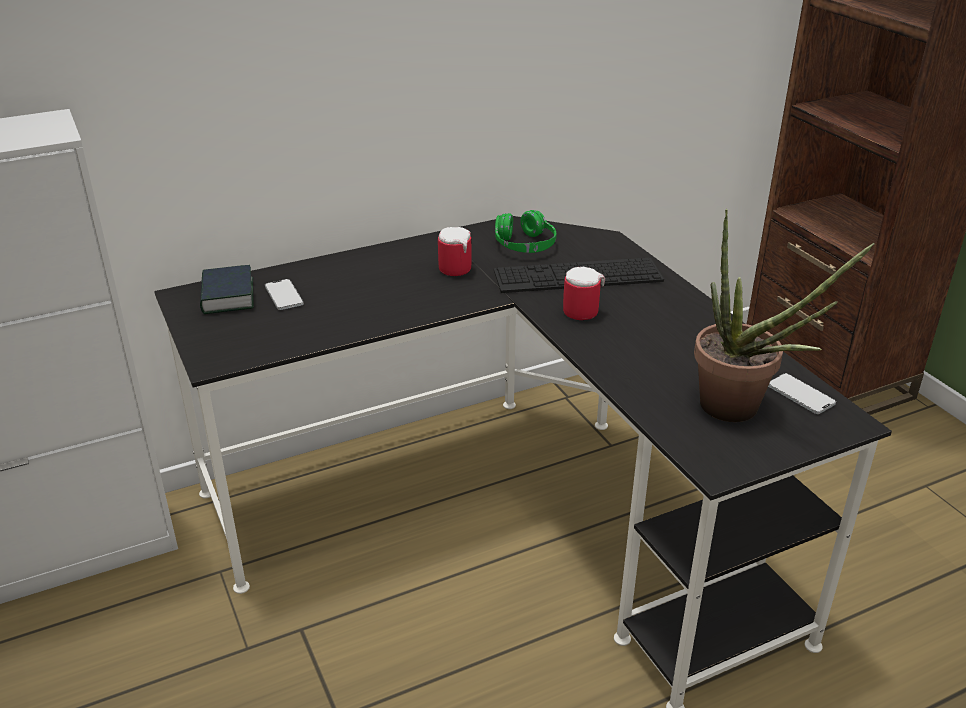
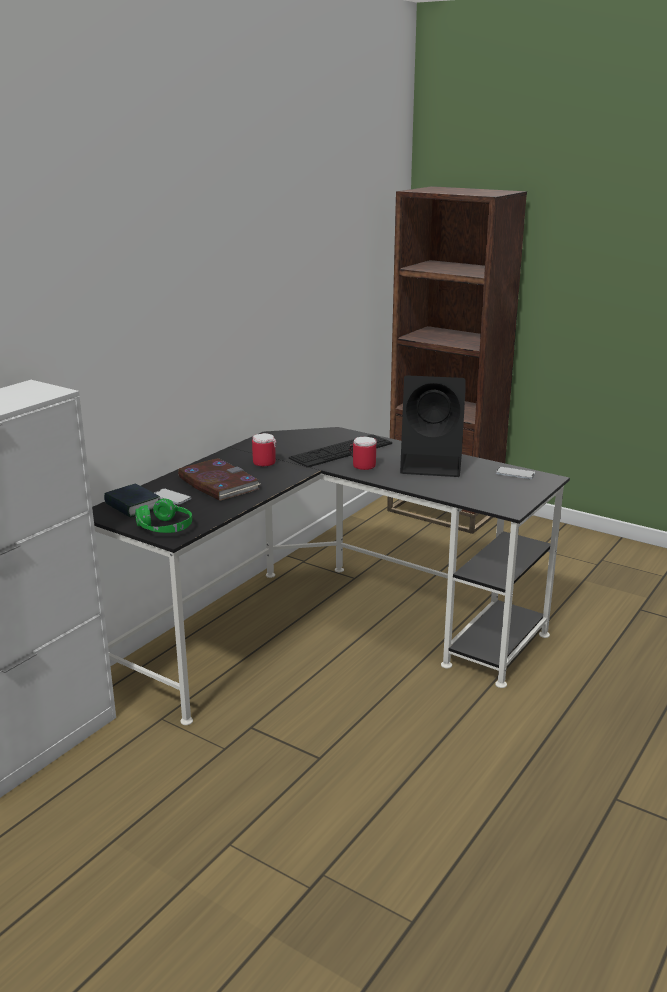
camera: 30 degrees left, 10 degrees down
green headphones [495,210,556,253] -> green headphones moved to [135,499,192,533]
potted plant [694,209,875,422] -> none
none -> book [178,458,260,501]
none -> black speaker [400,375,466,477]

